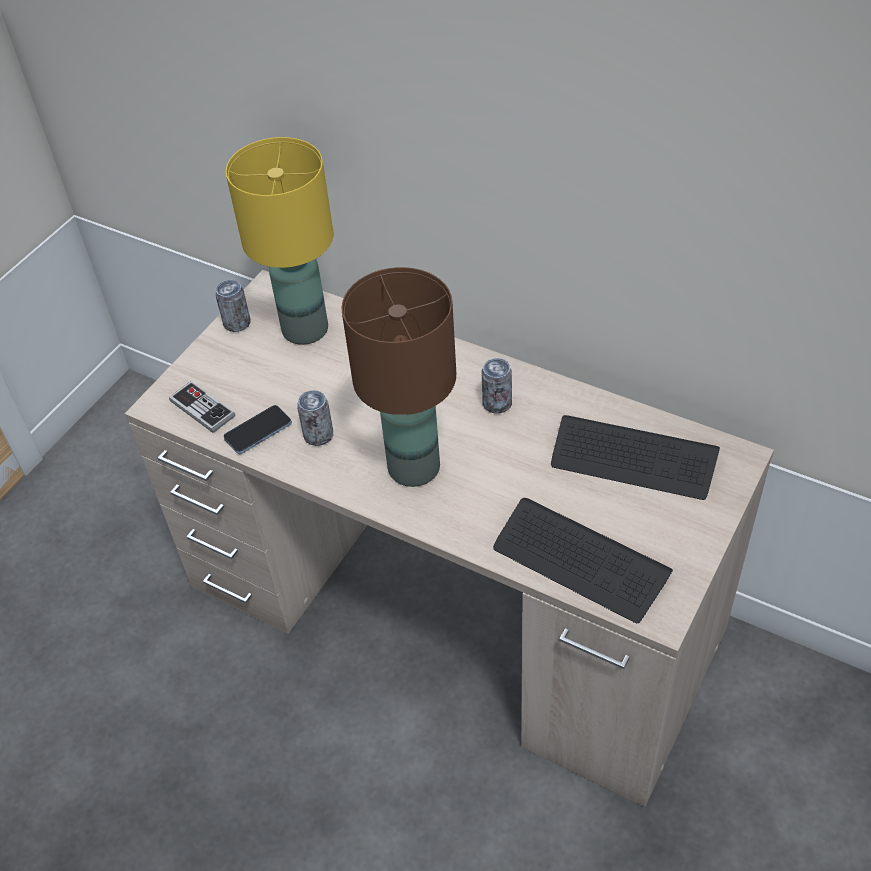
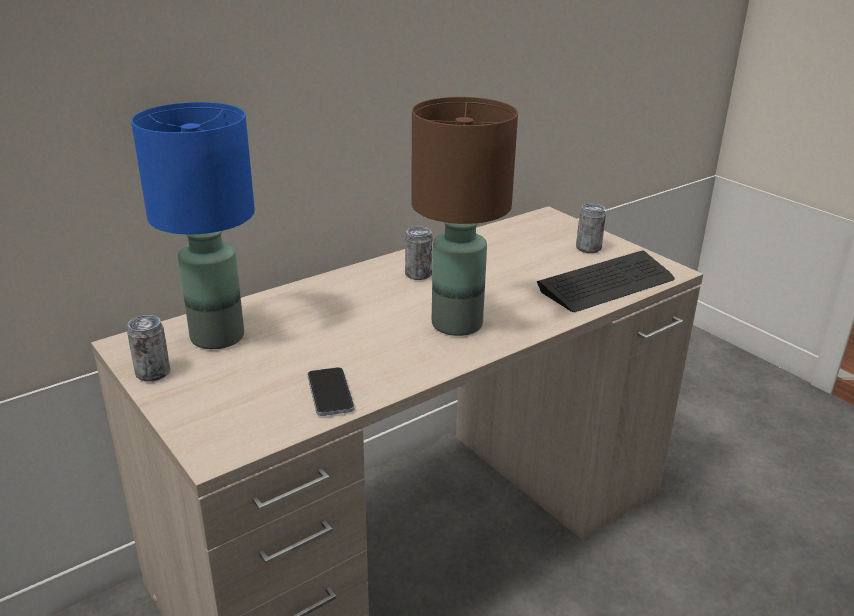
camera: 70 degrees left, 20 degrees down
game controller [169,381,235,433] -> none
yellow table lamp [226,137,333,345] -> blue table lamp [131,102,255,349]
can [297,390,333,446] -> can moved to [576,204,606,253]
keyboard [551,415,720,500] -> none

